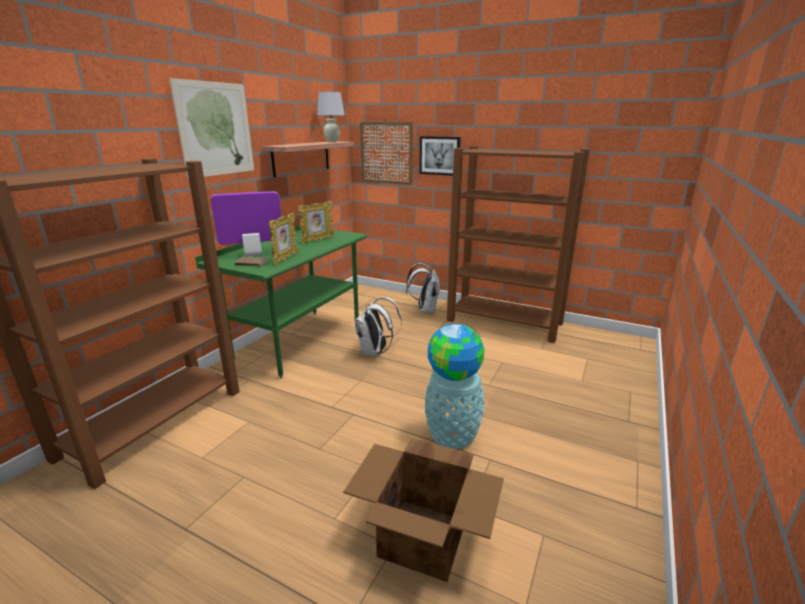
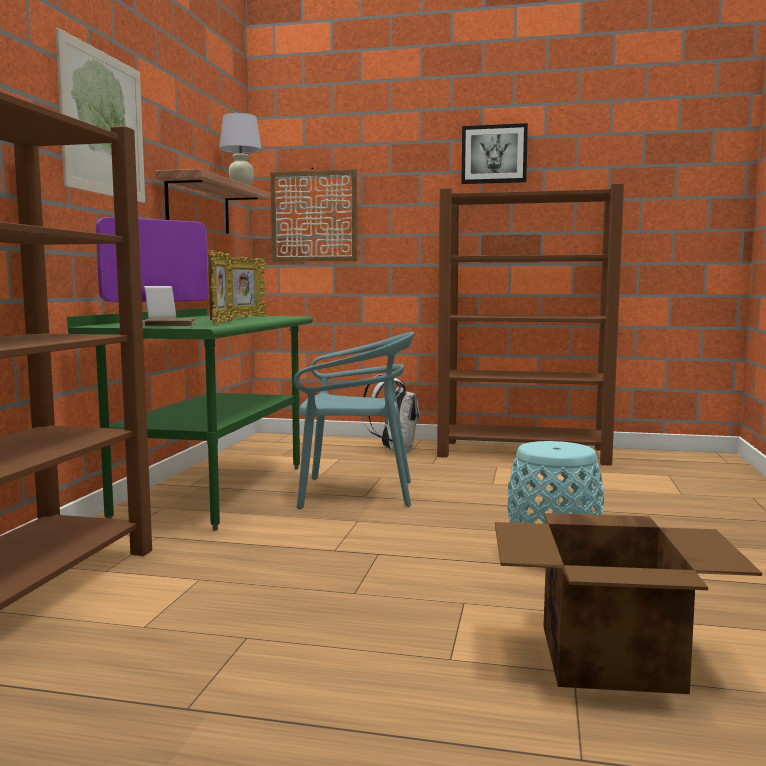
camera: 15 degrees left, 15 degrees down
white backpack [355,297,402,357] -> turquoise chair [294,332,414,509]
picture [419,136,461,176] -> picture moved to [461,123,528,184]
globe [428,324,484,381] -> none

